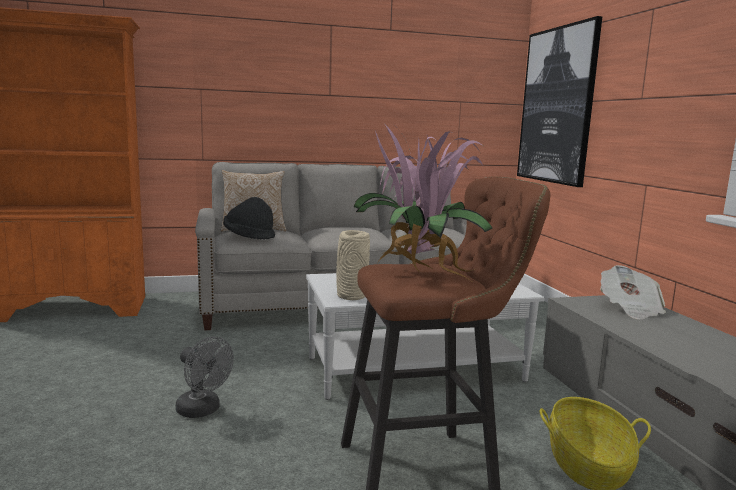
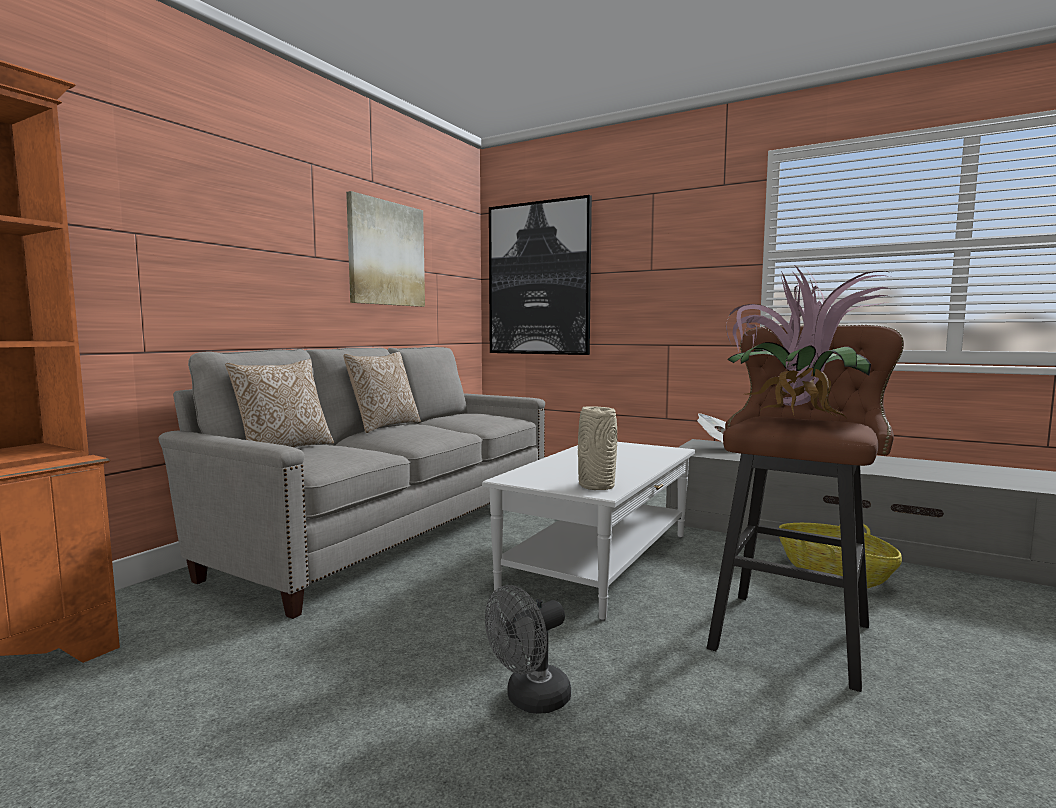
camera: 45 degrees left, 5 degrees down
grey fan [176,337,234,418] -> grey fan turned 150 degrees clockwise [485,585,571,714]
black hat [223,197,275,240] -> none
none -> pillow [344,352,421,433]
none -> picture [346,191,425,307]

